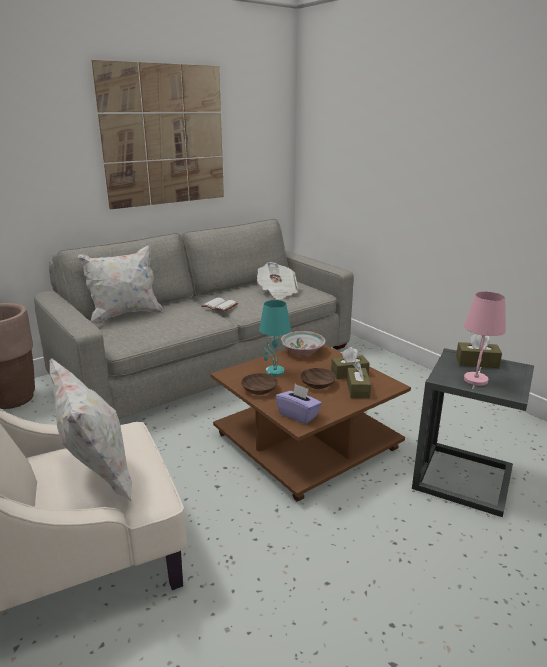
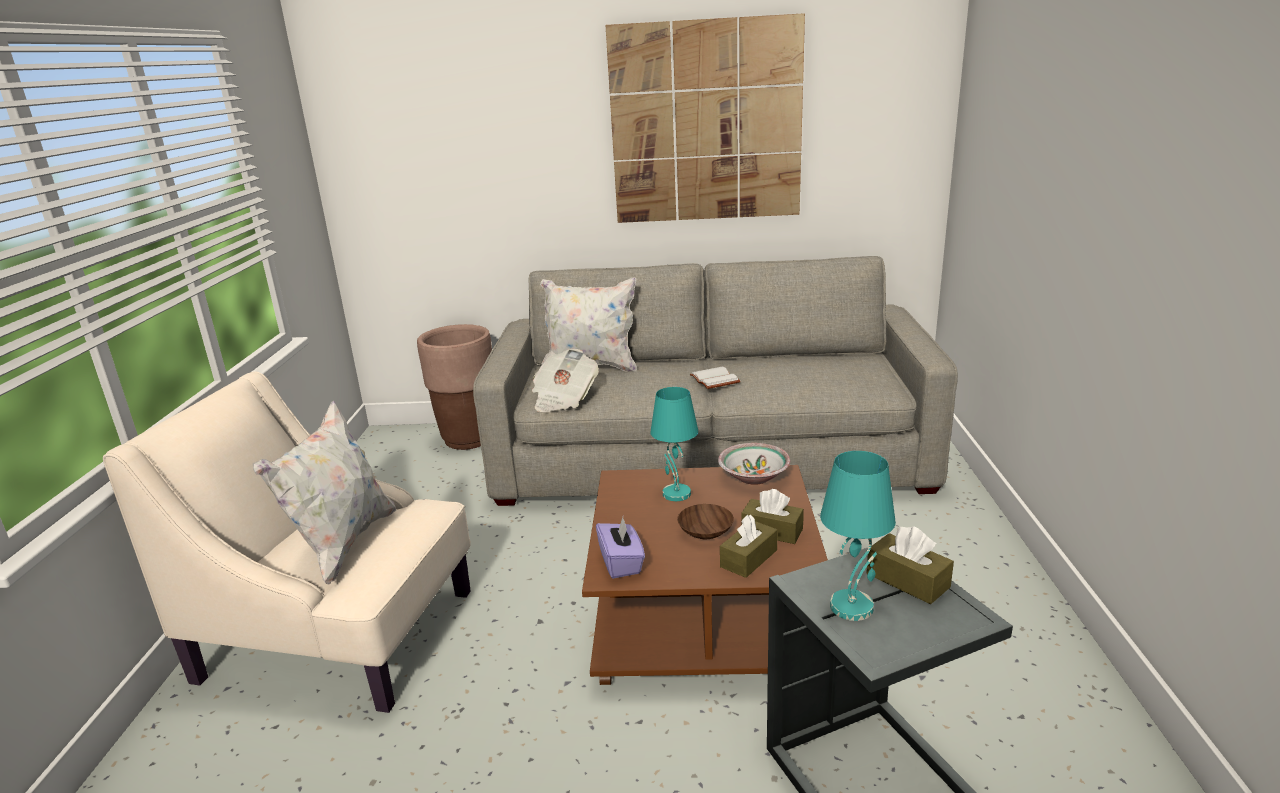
camera: 40 degrees right, 0 degrees up
brown bowl [241,373,278,395] -> none
newspaper [257,262,298,299] -> newspaper moved to [532,349,599,412]
pink table lamp [464,292,506,386] -> turquoise table lamp [820,451,896,621]

